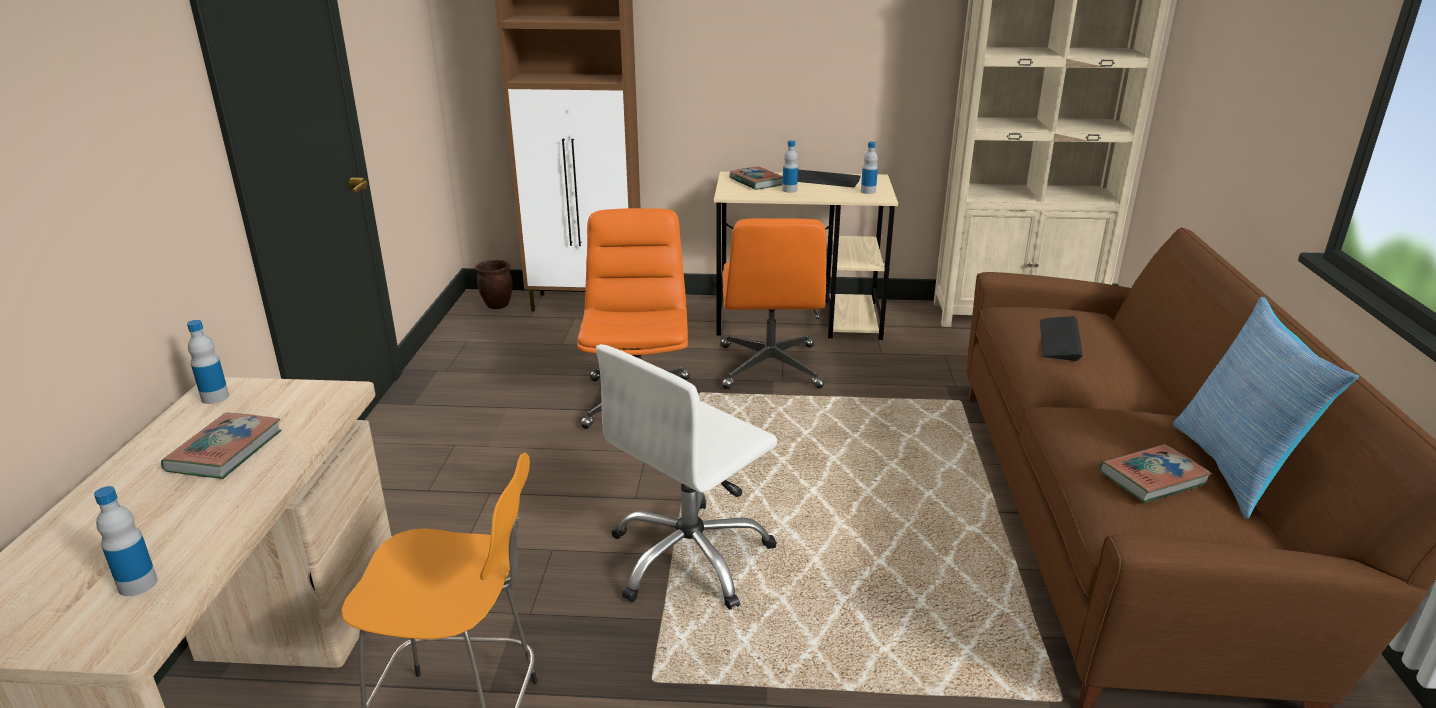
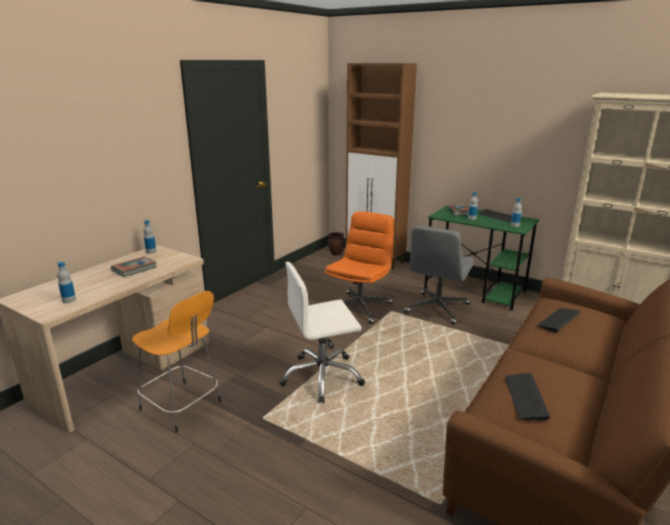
camera: 30 degrees right, 5 degrees down
beige desk [714,172,898,340] -> green desk [424,205,539,310]
orange office chair [721,218,826,389] -> grey office chair [404,225,474,324]
book [1099,444,1212,503] -> keyboard [505,373,550,421]
pillow [1173,297,1359,519] -> none

